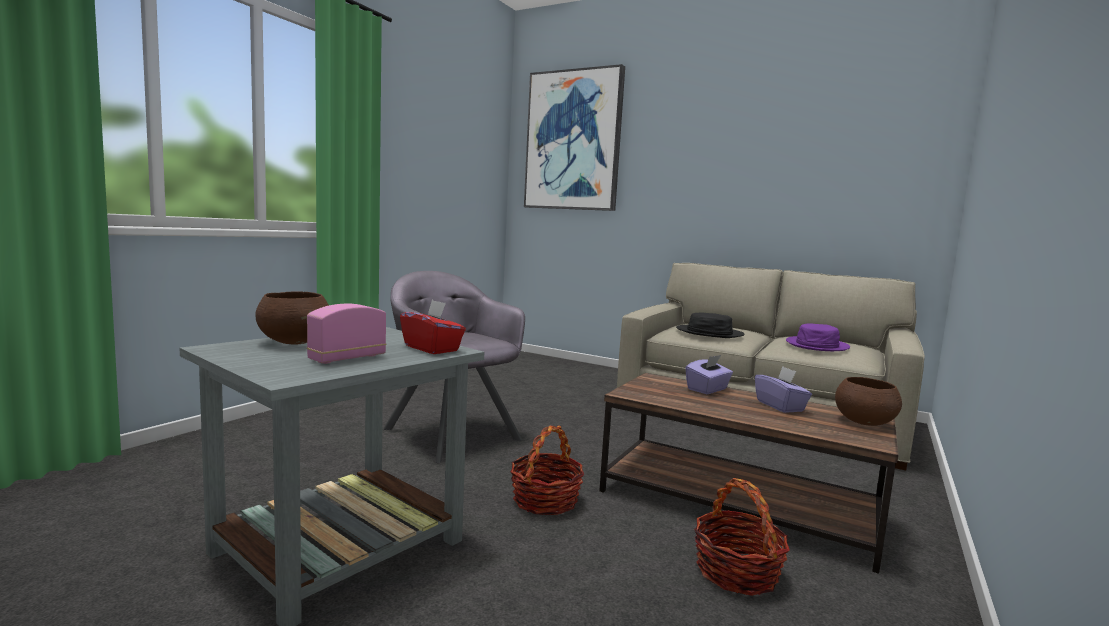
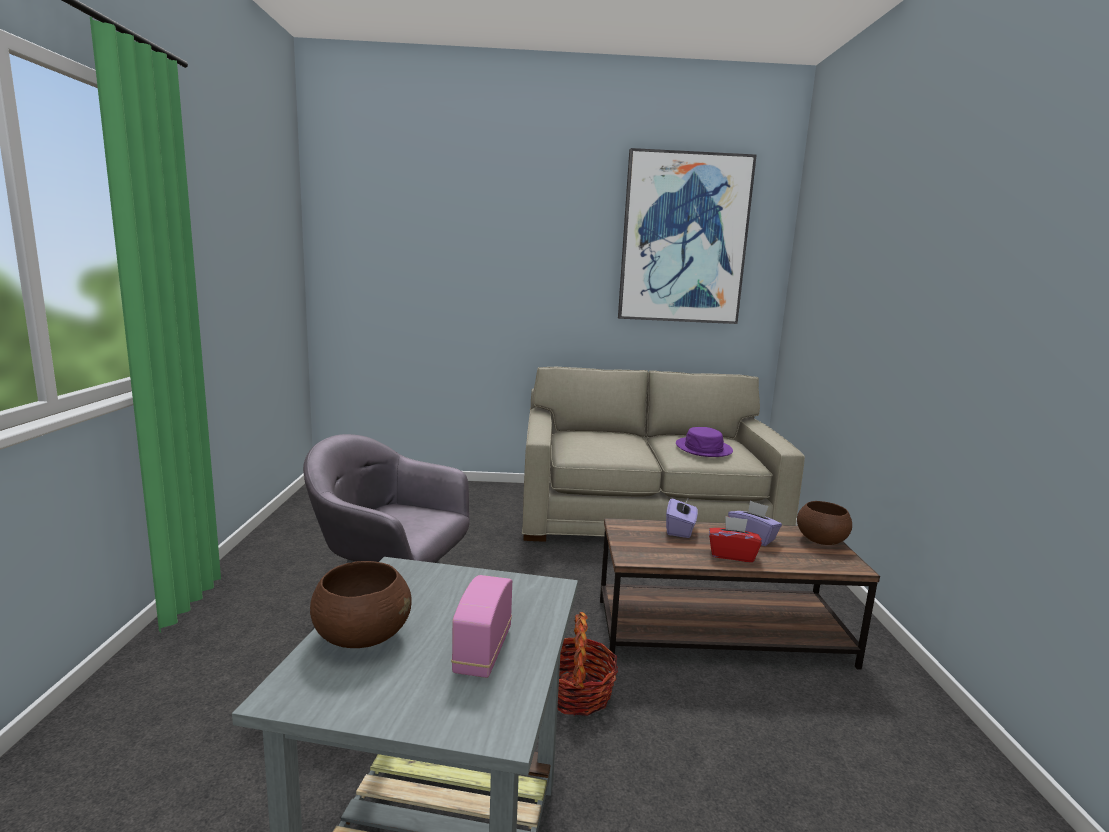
camera: 30 degrees left, 5 degrees up
red tissue box [400,300,466,354] -> red tissue box moved to [709,516,762,562]
picture [524,64,625,211] -> picture moved to [618,148,757,324]
black hat [676,313,745,338] -> none
basket [694,478,790,596] -> none

